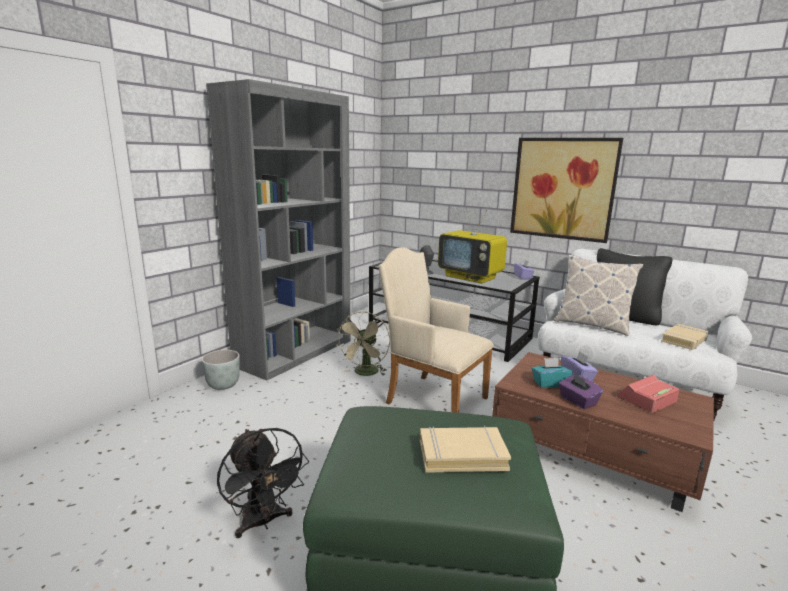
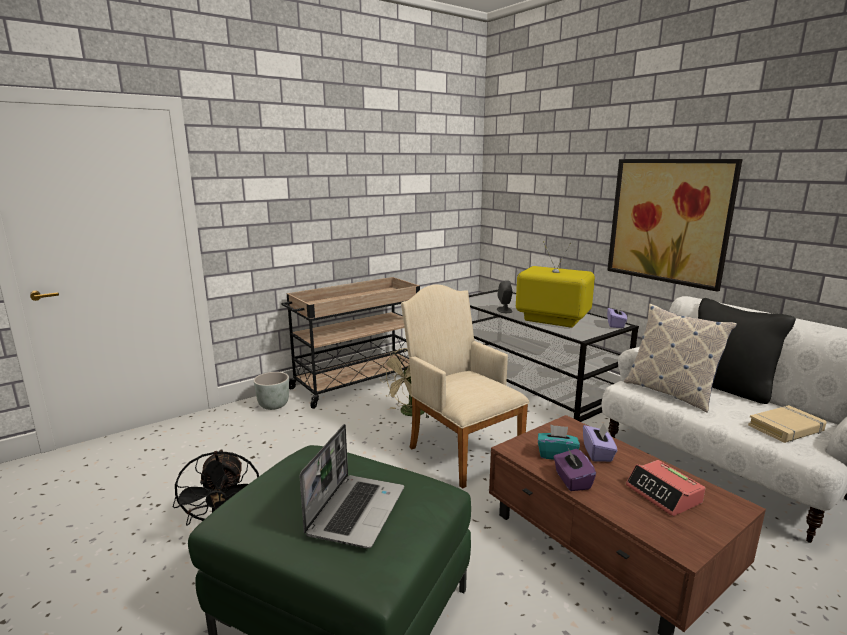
camera: 20 degrees right, 0 degrees up
grey bookcase [206,79,351,381] -> beige cart [281,277,420,409]
beige book [420,426,511,473] -> laptop [300,424,404,548]
television [438,207,507,283] -> television turned 150 degrees clockwise [516,241,595,328]
alarm clock [617,375,679,413] -> alarm clock turned 105 degrees counterclockwise [626,460,705,516]

